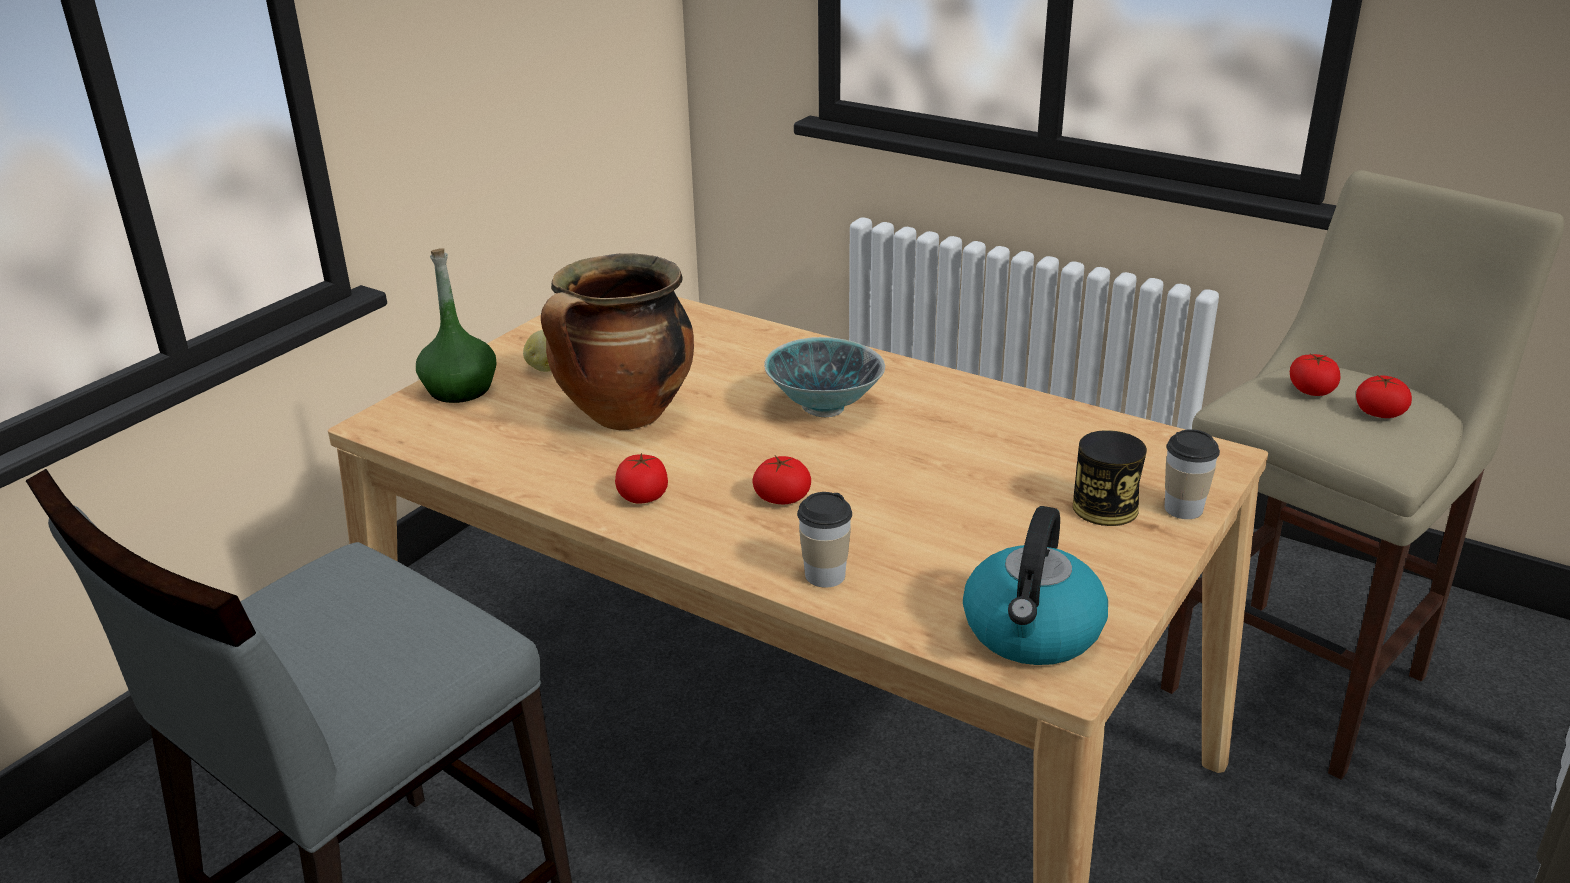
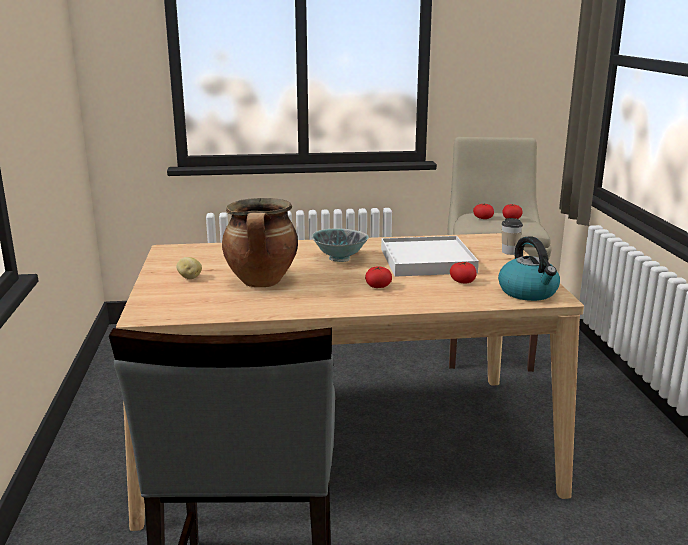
camera: 40 degrees left, 10 degrees down
green bottle [416,248,496,403] -> none
tomato [615,453,668,504] -> tomato moved to [450,261,477,283]
cup [797,492,852,588] -> none
can [1073,430,1147,526] -> none
none -> white tray [381,236,479,277]

